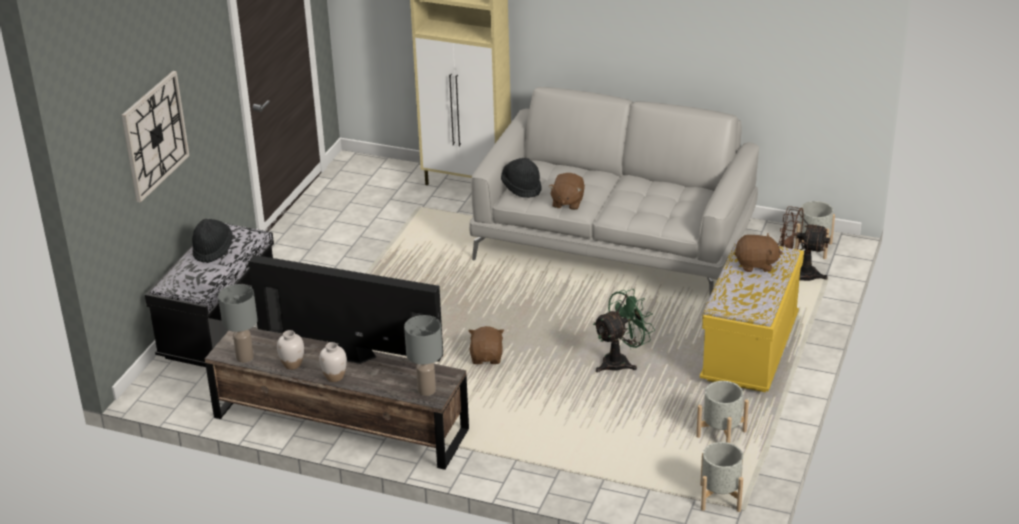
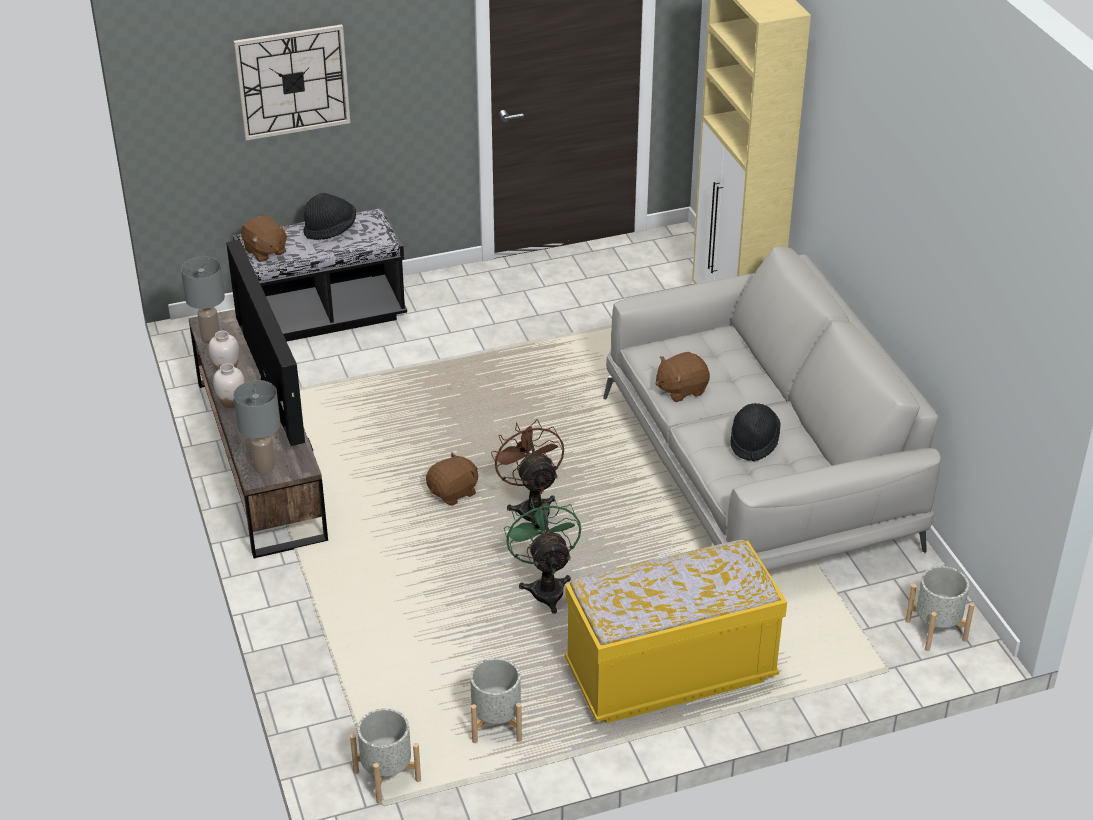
camera: 50 degrees right, 5 degrees up
black hat [501,158,542,198] -> black hat moved to [731,403,781,462]
green fan [593,289,655,372] -> green fan turned 120 degrees counterclockwise [504,496,581,614]
brown plush toy [734,233,783,272] -> brown plush toy moved to [241,216,287,262]
brown fan [778,206,830,281] -> brown fan moved to [491,419,564,531]

